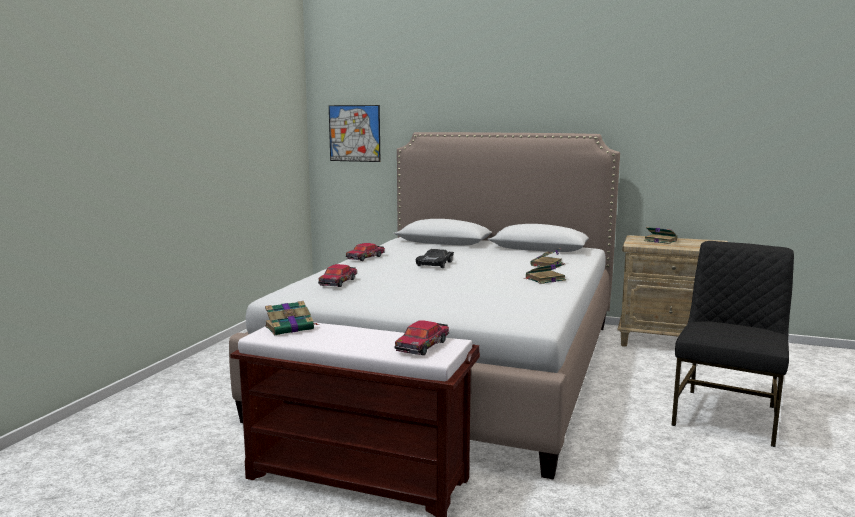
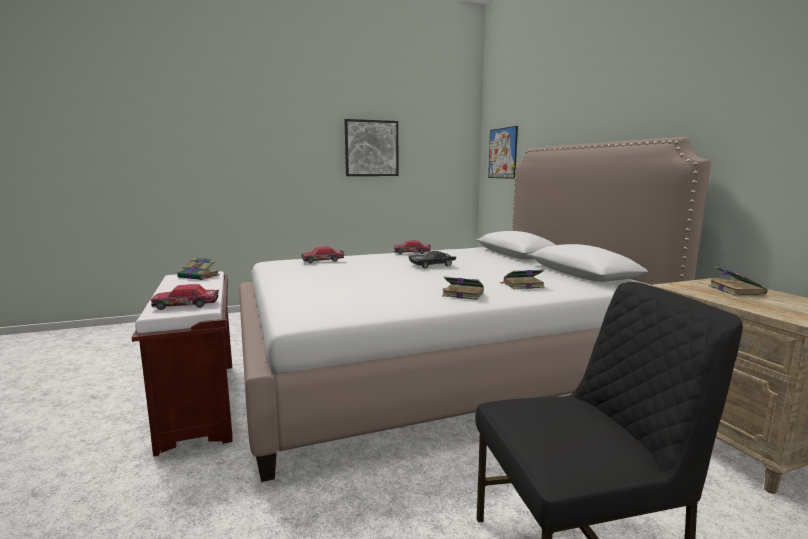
camera: 50 degrees right, 0 degrees up
none -> picture [344,119,398,176]

